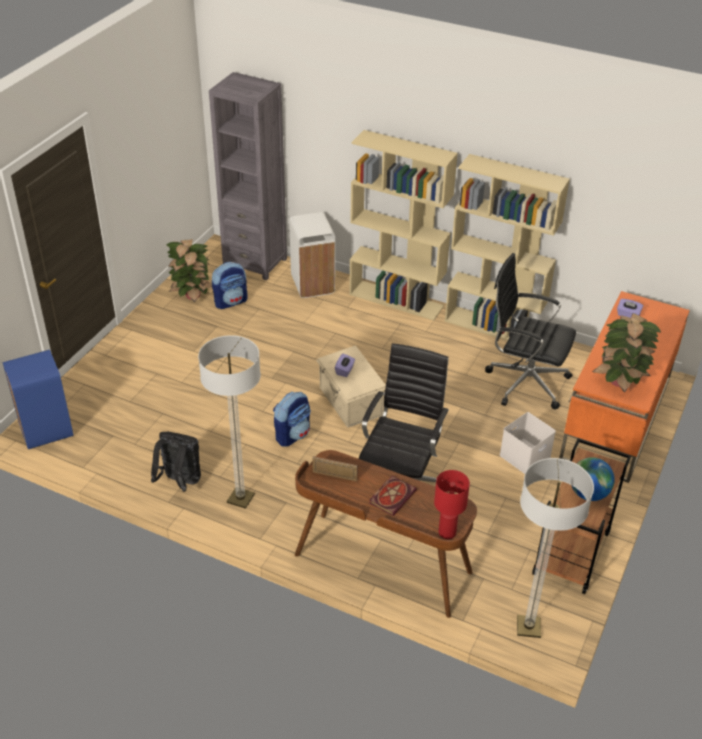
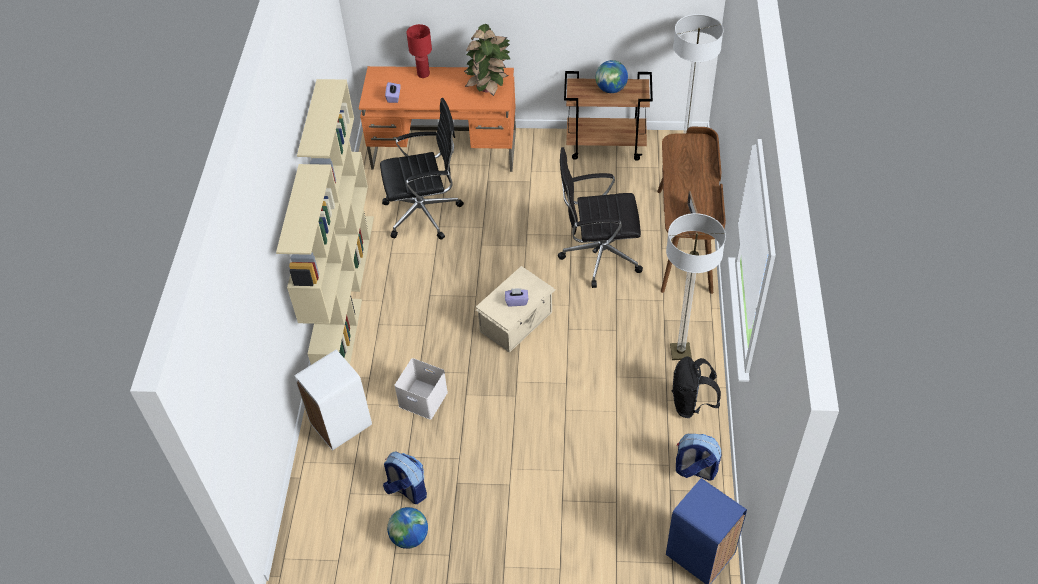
camera: 110 degrees left, 10 degrees up
potted plant [166,239,212,302] -> globe [387,507,428,549]
grey bookcase [209,72,287,280] -> none
backpack [273,392,311,447] -> backpack moved to [676,434,721,481]
book [369,476,417,516] -> none
red table lamp [434,470,470,539] -> red table lamp moved to [406,24,432,78]
black office chair [485,253,576,410] -> black office chair turned 105 degrees counterclockwise [380,98,464,239]
white storage box [500,412,556,474] -> white storage box moved to [394,358,448,420]

